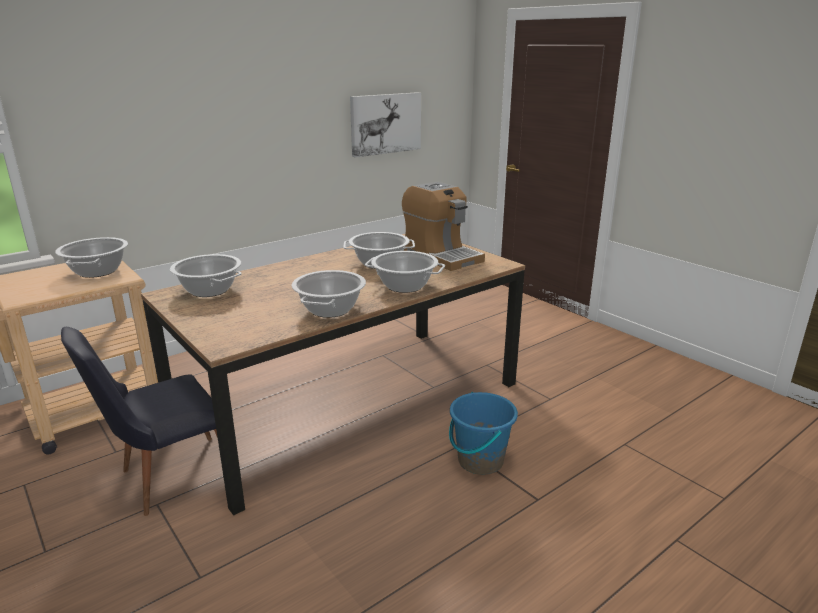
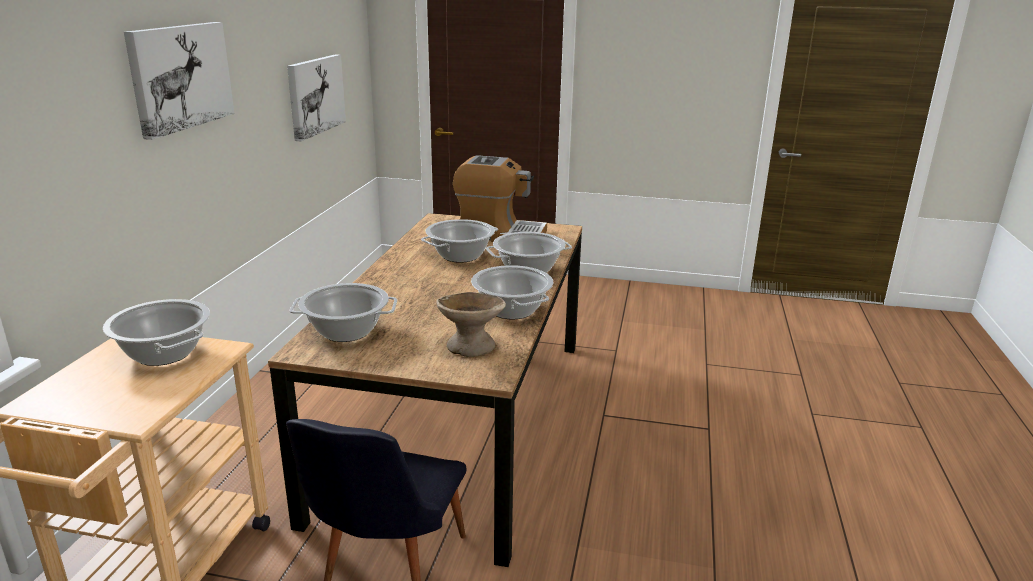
camera: 40 degrees left, 0 degrees up
blue bucket [449,392,518,475] -> none
none -> picture [124,22,235,140]
none -> beige bowl [436,292,506,357]

